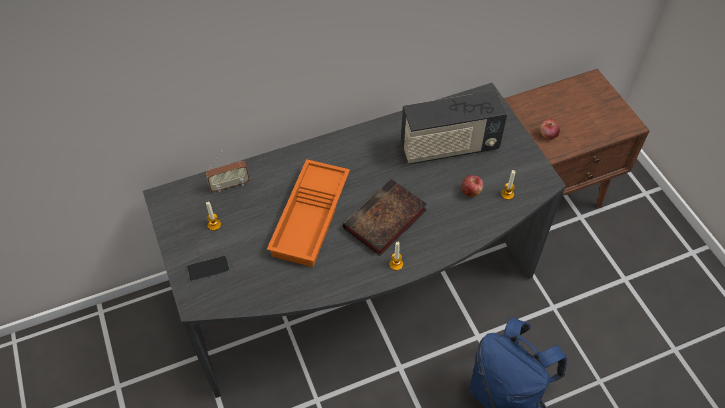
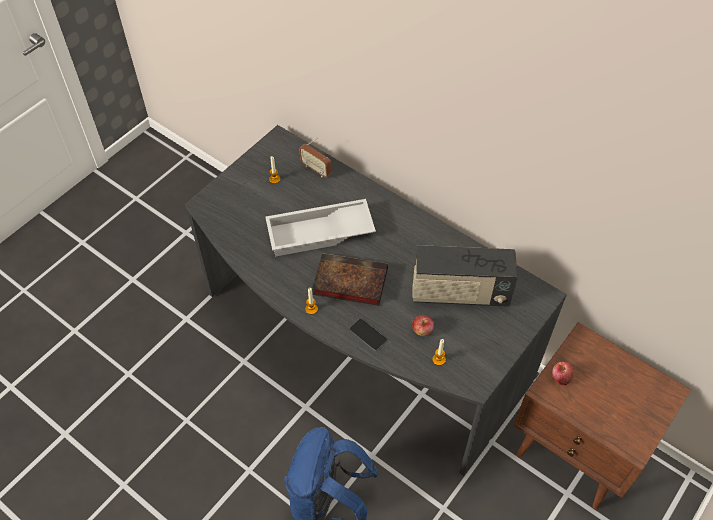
camera: 60 degrees right, 0 degrees up
phone [187,256,229,281] -> phone moved to [350,319,387,351]
orange tray [267,159,350,267] -> white tray [265,199,376,257]
radio [401,91,507,165] -> radio turned 45 degrees counterclockwise [412,245,517,306]

